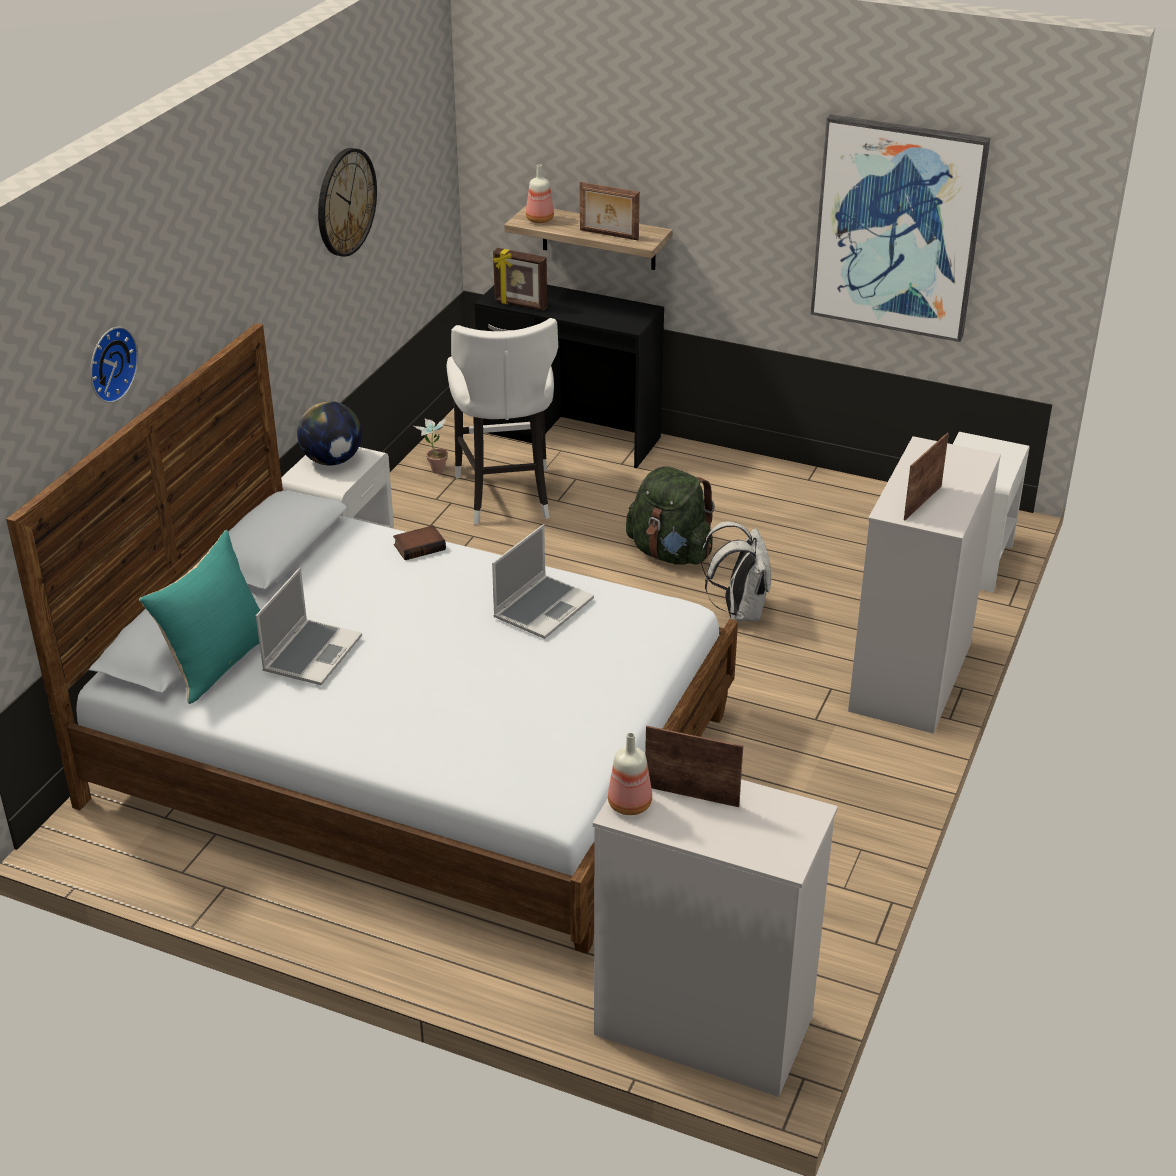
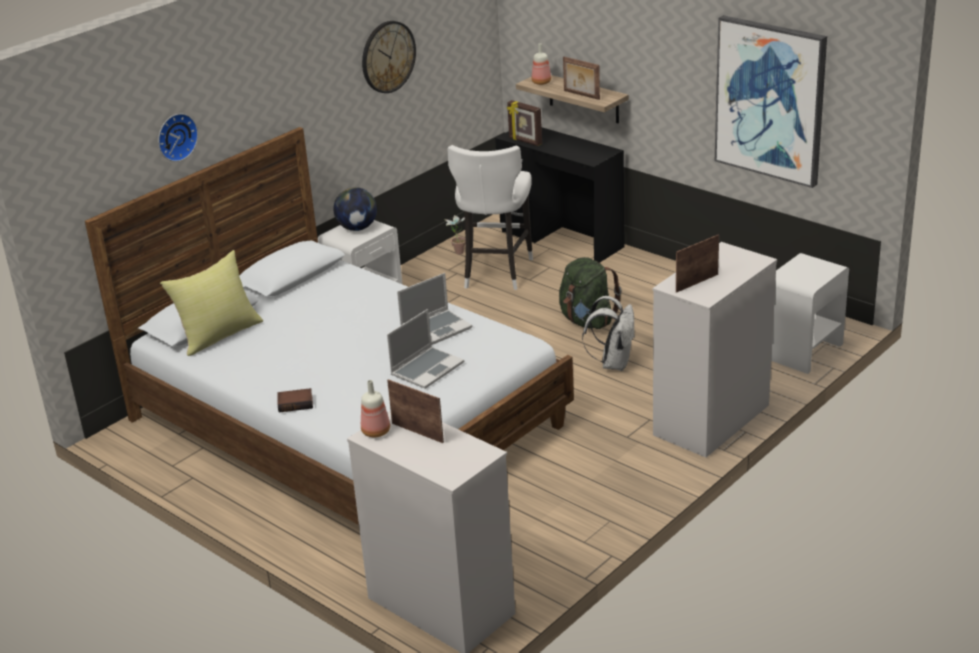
camera: 20 degrees right, 5 degrees down
turquoise pillow [139,530,260,704] -> yellow pillow [160,250,263,356]
laptop [256,568,362,685] -> laptop moved to [387,309,464,389]
book [393,525,446,560] -> book moved to [277,388,313,412]

